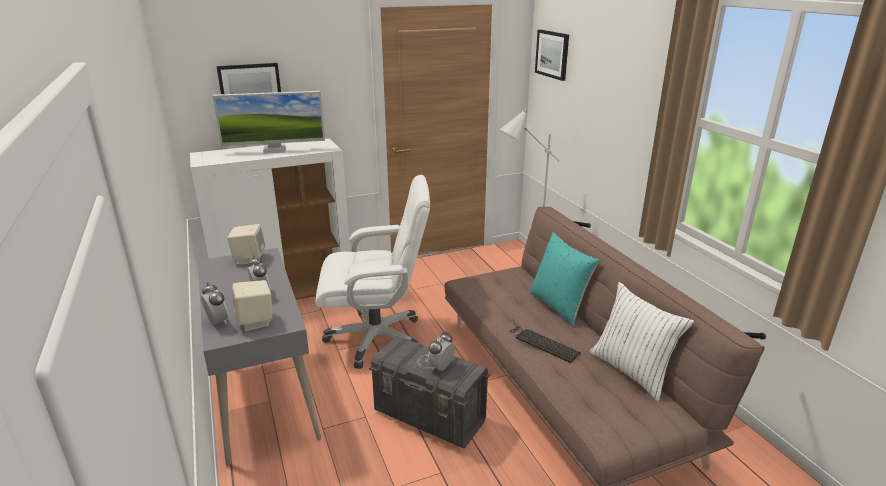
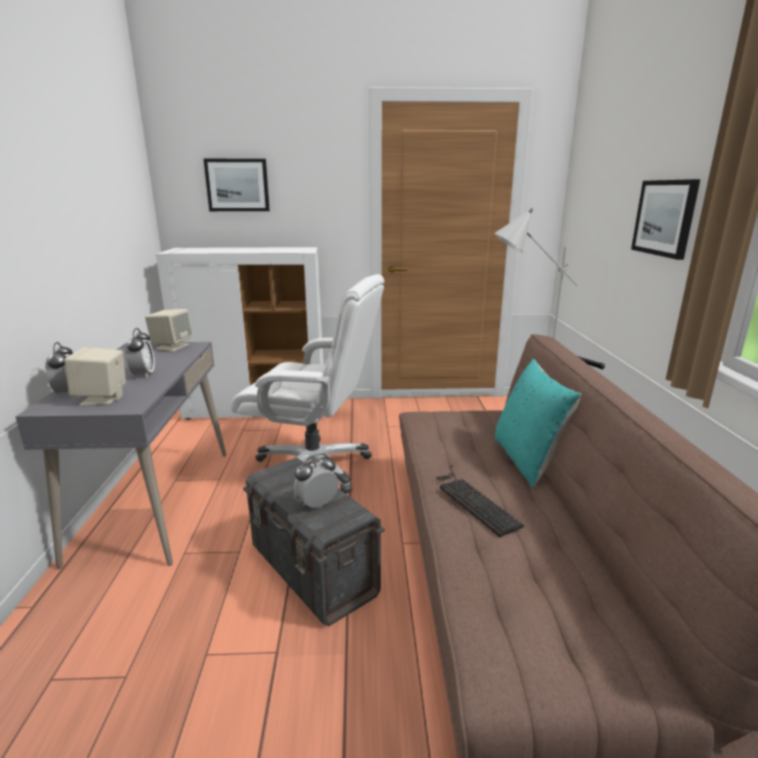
camera: 20 degrees right, 5 degrees down
monitor [213,91,325,154] -> none
picture [535,30,569,81] -> picture moved to [631,179,700,260]
white pillow [590,282,694,402] -> none

